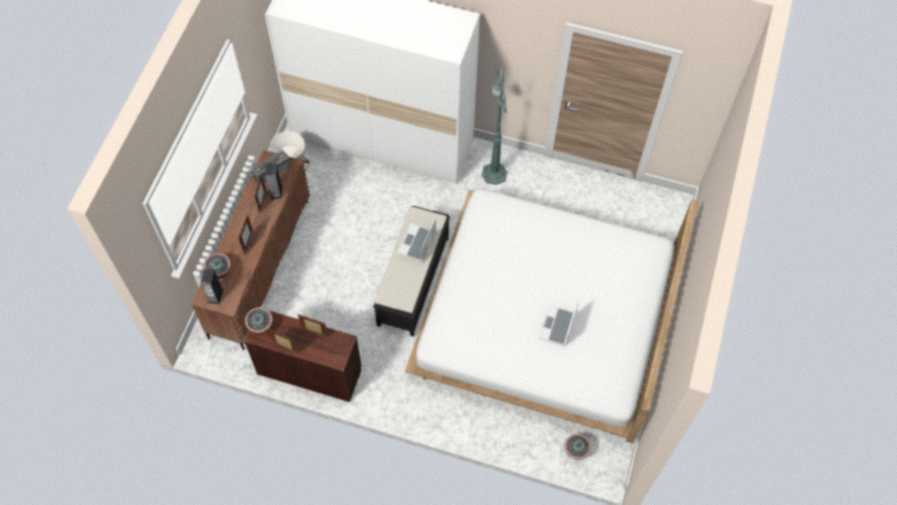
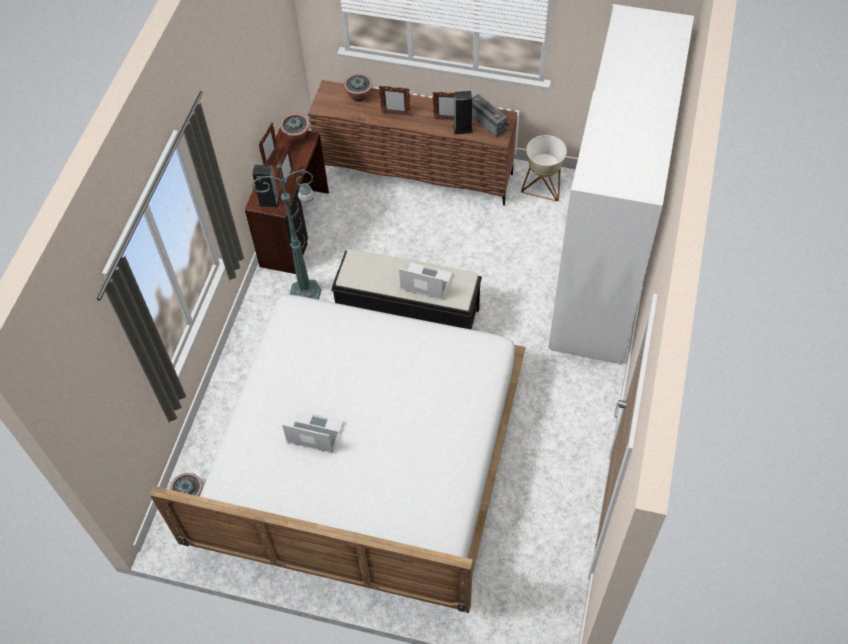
camera: 90 degrees right, 5 degrees down
speaker [201,268,223,304] -> speaker moved to [252,165,280,208]
green floor lamp [482,69,507,185] -> green floor lamp moved to [252,151,321,300]

